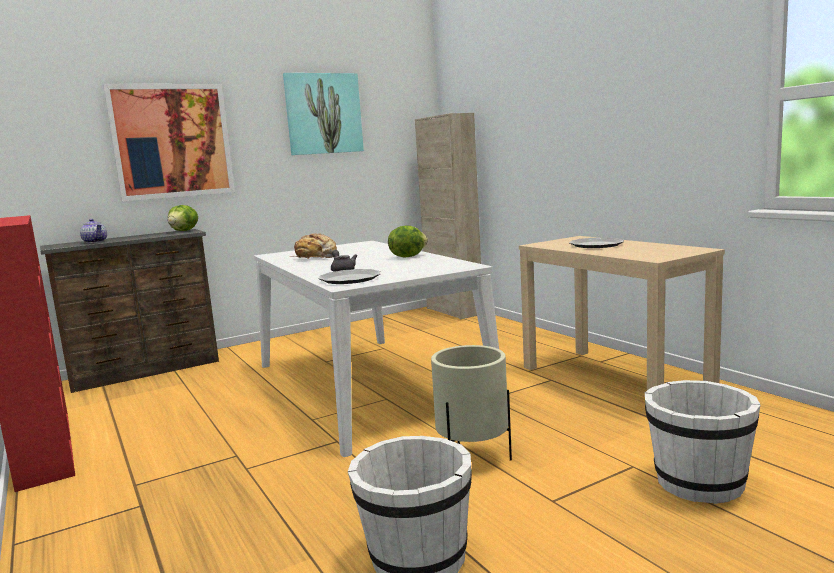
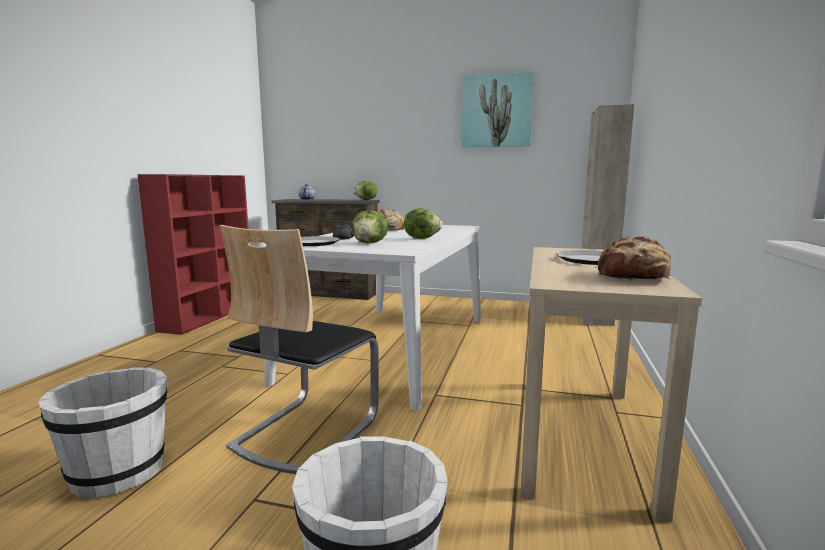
camera: 45 degrees right, 0 degrees up
picture [103,84,235,201] -> none
beige planter [431,345,512,461] -> chair [220,225,379,474]
none -> lettuce [353,210,388,243]
none -> bread [598,236,671,280]

